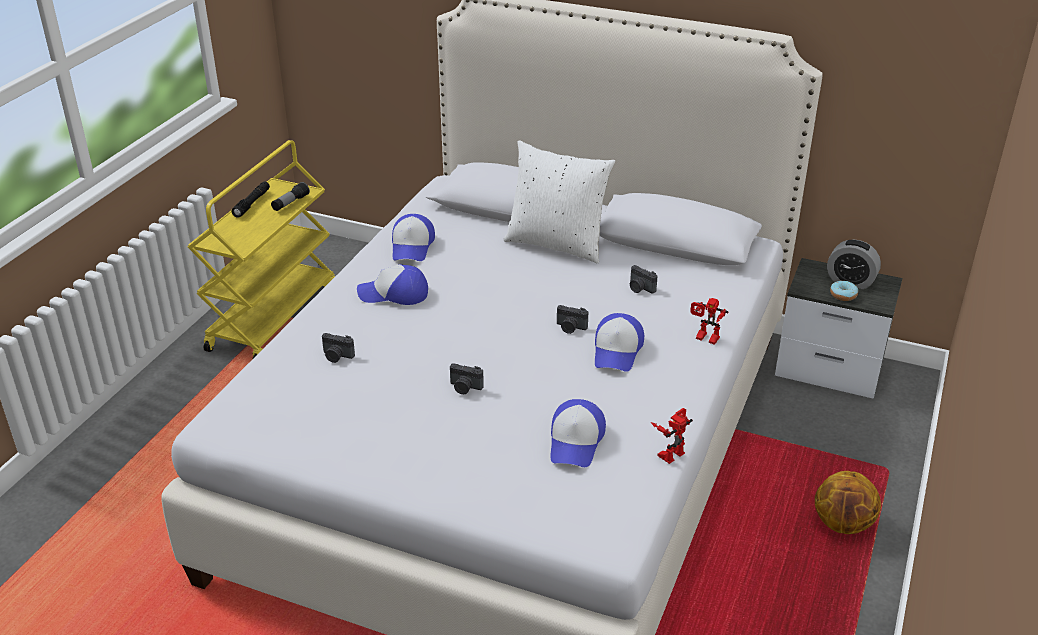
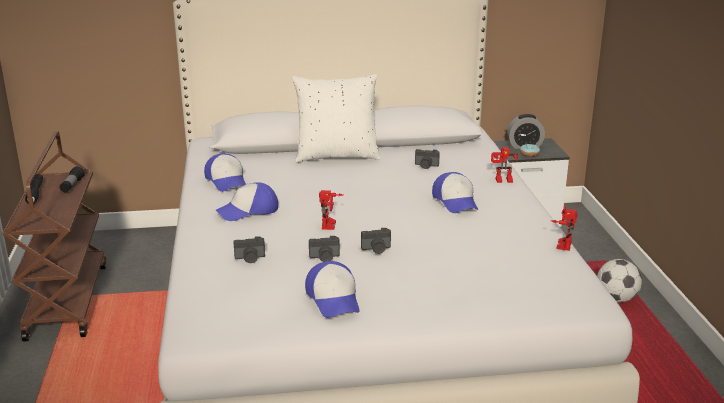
camera: 30 degrees left, 10 degrees down
yellow cart [188,140,335,358] -> brown cart [2,131,106,342]
cap [551,399,606,467] -> cap moved to [305,261,359,318]
camera [557,305,588,334] -> camera moved to [309,236,340,262]
basketball [815,471,881,534] -> football [597,259,642,302]
none -> toy robot [319,190,343,230]

